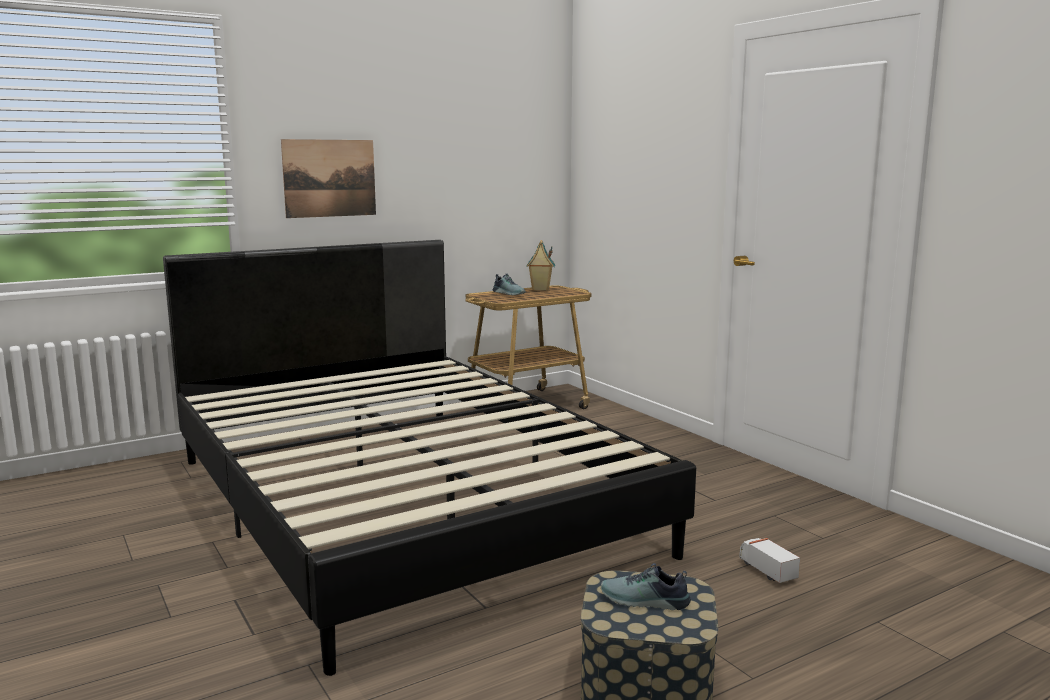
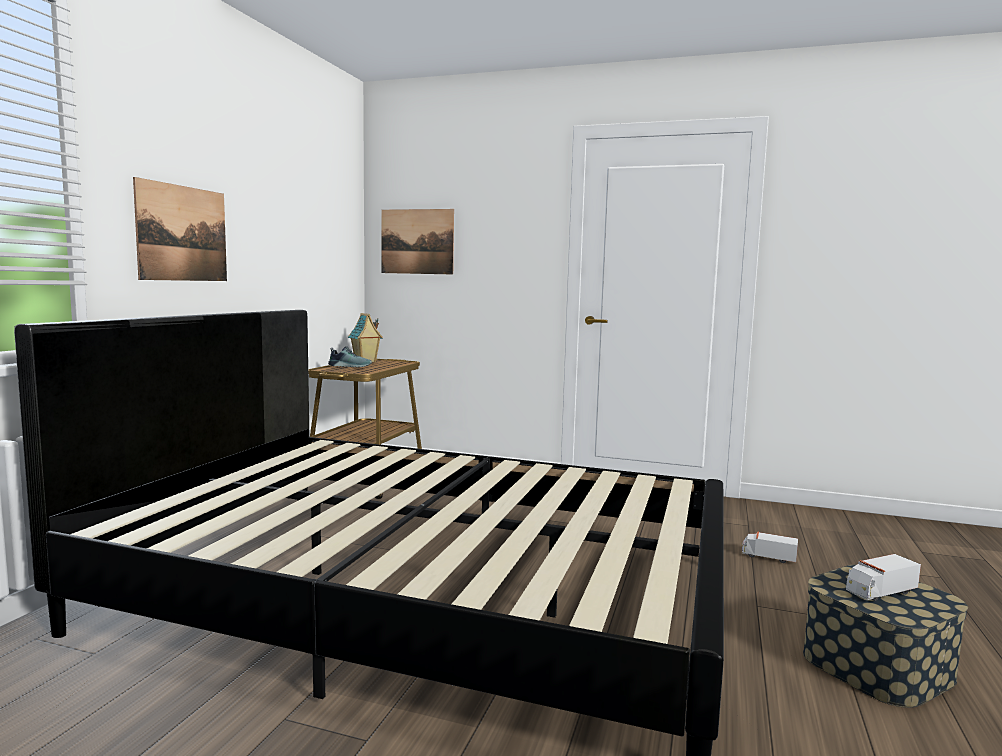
camera: 40 degrees left, 5 degrees down
shoe [601,563,691,610] -> toy truck [846,554,921,601]
none -> picture [381,209,454,275]

